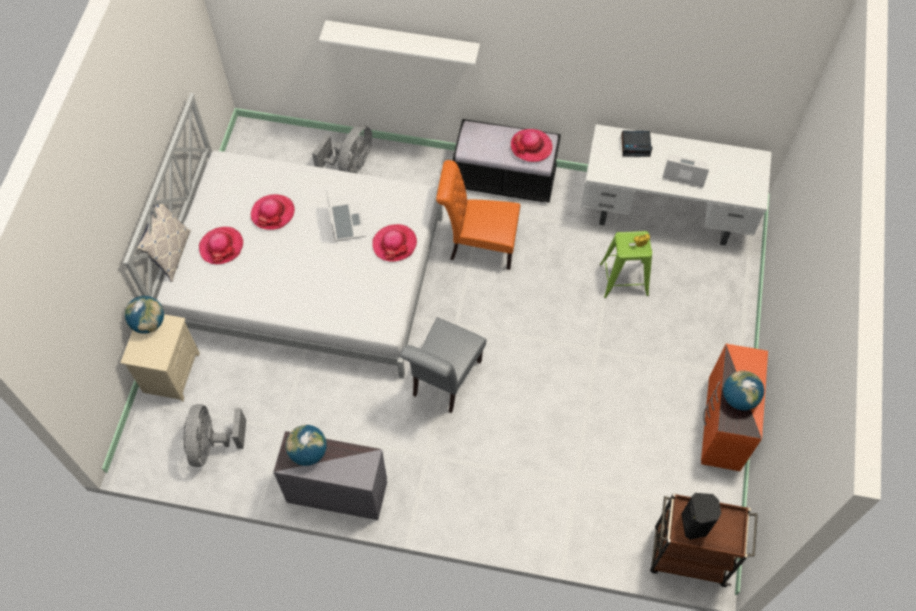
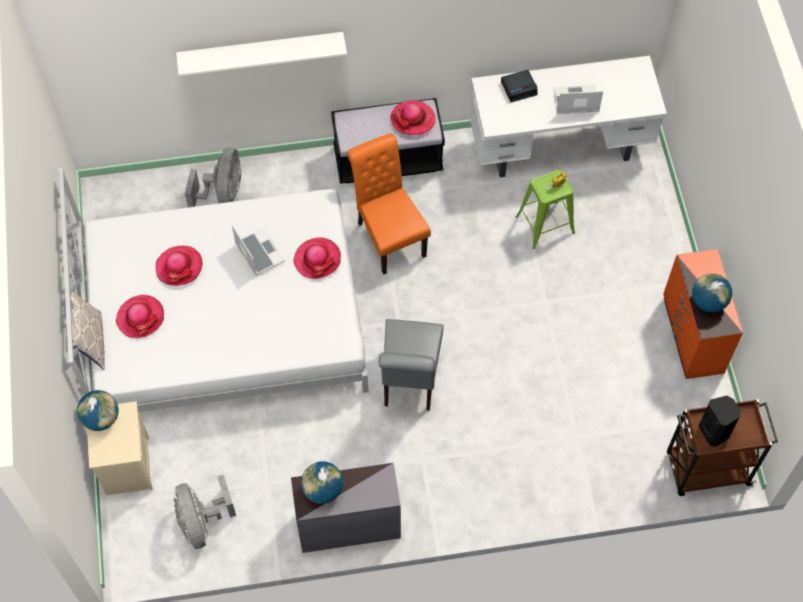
camera: 20 degrees left, 0 degrees up
orange chair [436,160,520,270] -> orange chair turned 75 degrees clockwise [347,134,431,275]

